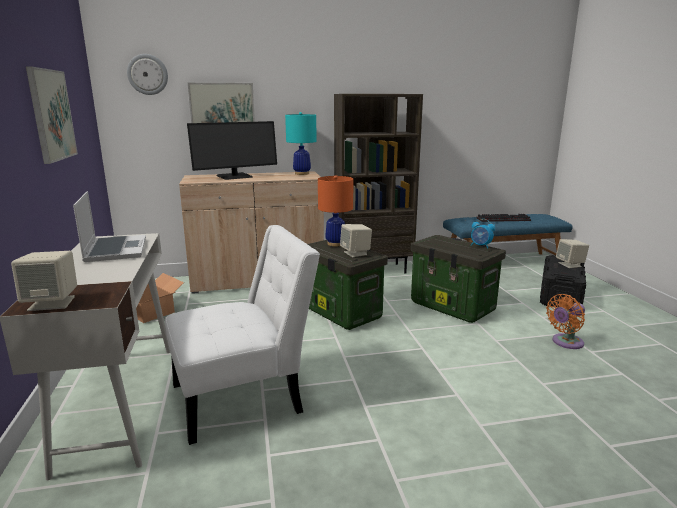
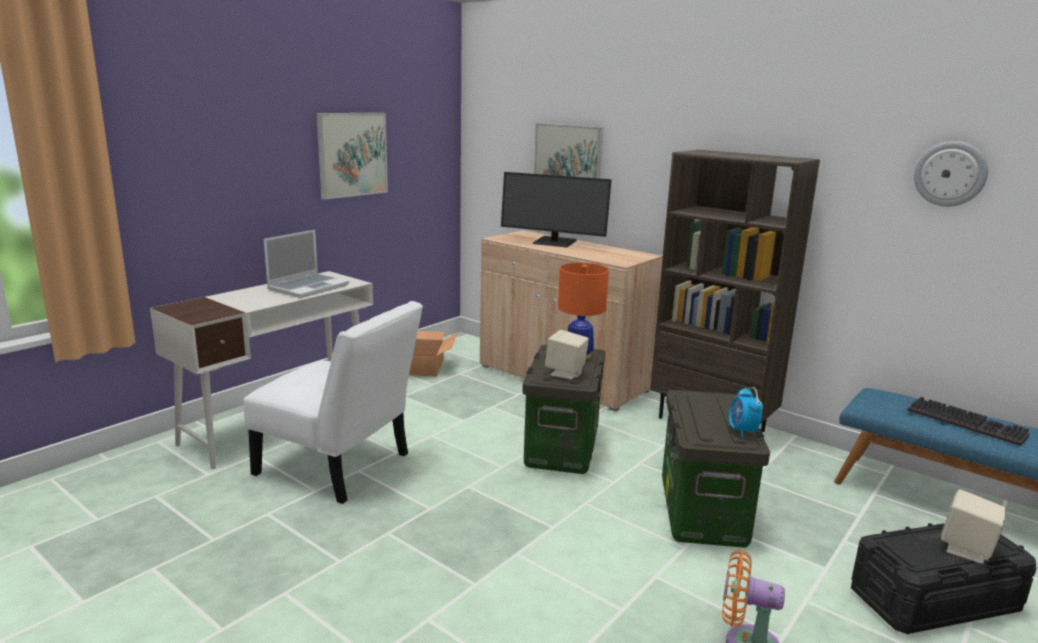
camera: 50 degrees right, 0 degrees up
beige speaker [11,251,77,311] -> none
wall clock [127,54,168,95] -> wall clock moved to [914,141,988,207]
turquoise table lamp [285,112,317,175] -> none

